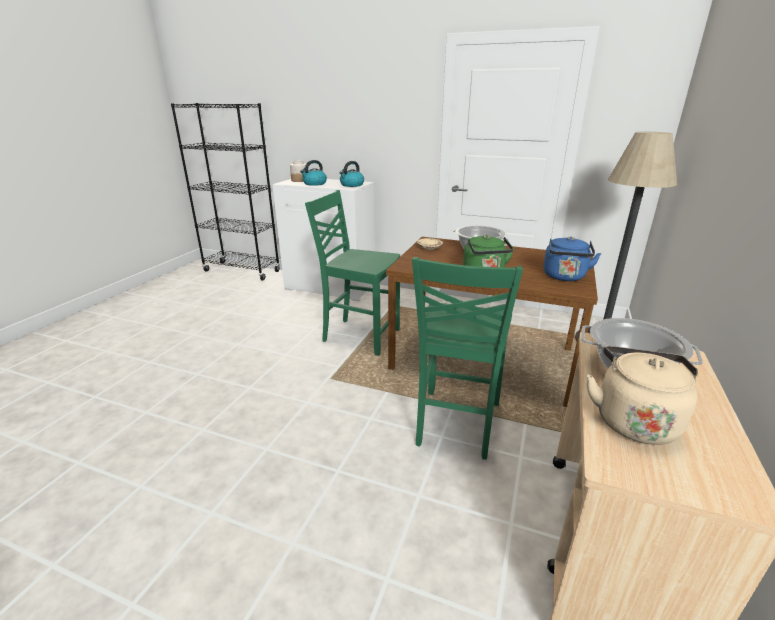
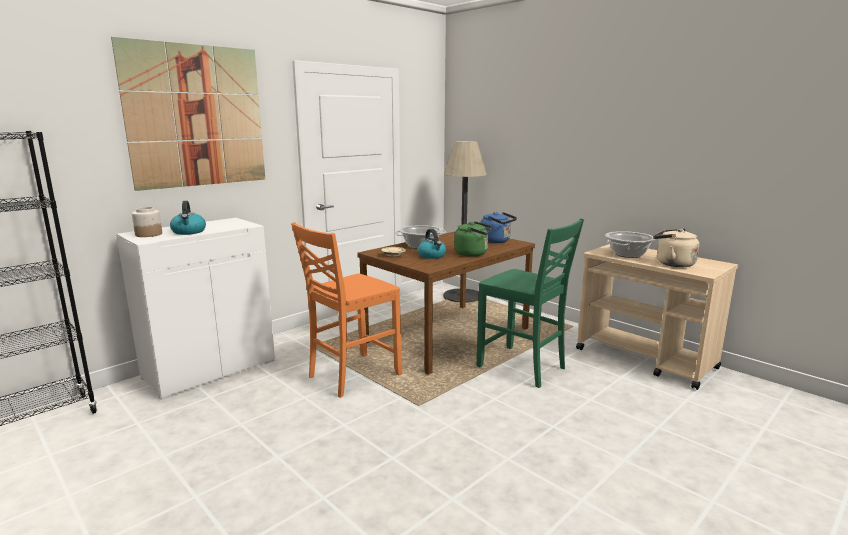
camera: 65 degrees left, 10 degrees down
green chair [305,190,400,356] -> orange chair [291,222,402,398]
kettle [340,161,364,187] -> kettle moved to [417,229,446,259]
none -> picture [111,37,265,191]

